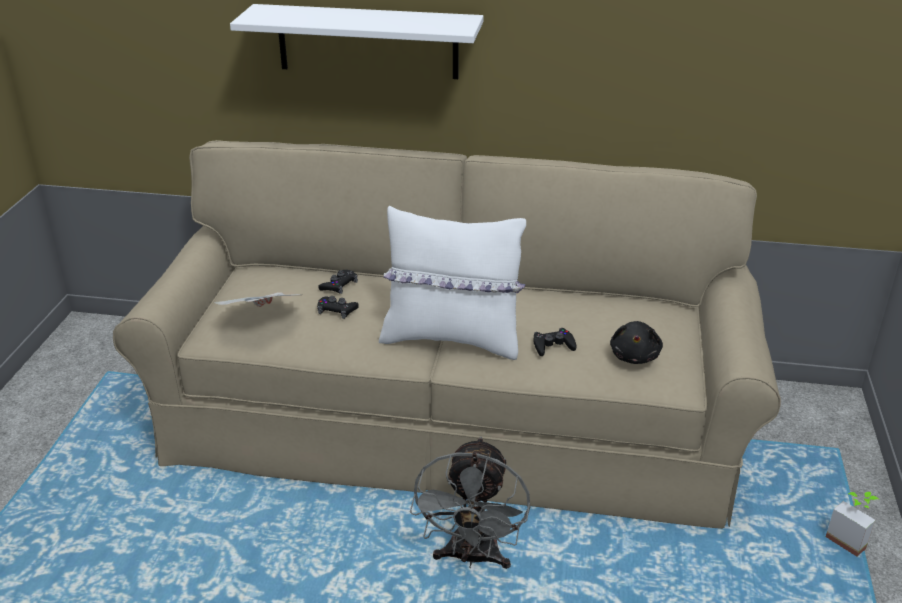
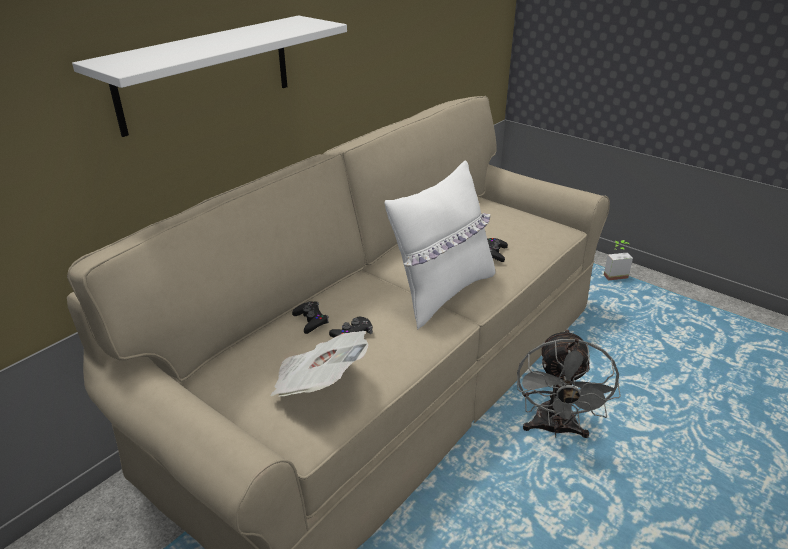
camera: 60 degrees left, 0 degrees up
grey fan [410,437,530,569] -> grey fan turned 60 degrees clockwise [517,329,621,438]
black plush toy [610,321,663,364] -> none

